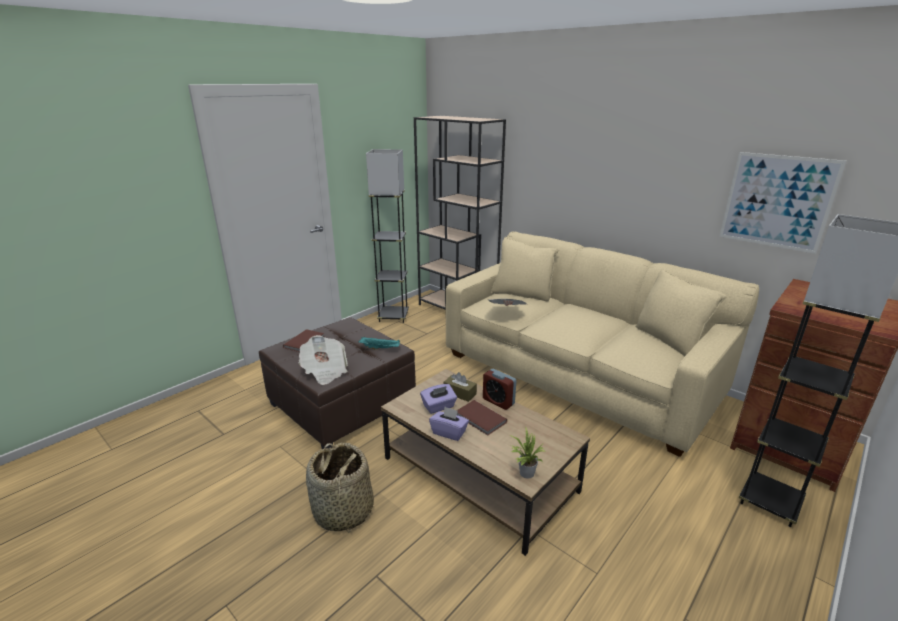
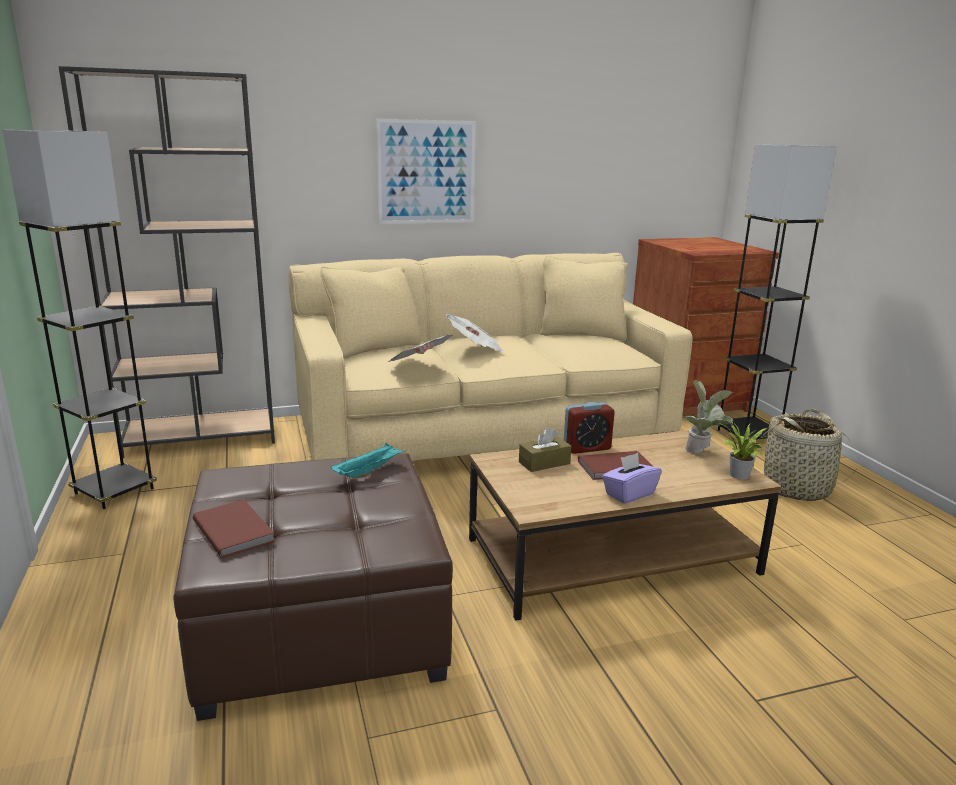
camera: 60 degrees left, 5 degrees down
newspaper [299,335,348,385] -> newspaper moved to [445,314,505,353]
basket [306,443,374,532] -> basket moved to [764,409,856,501]
purple tissue box [420,384,457,414] -> none
picture [719,152,846,254] -> picture moved to [376,119,476,224]
none -> potted plant [685,380,733,454]

